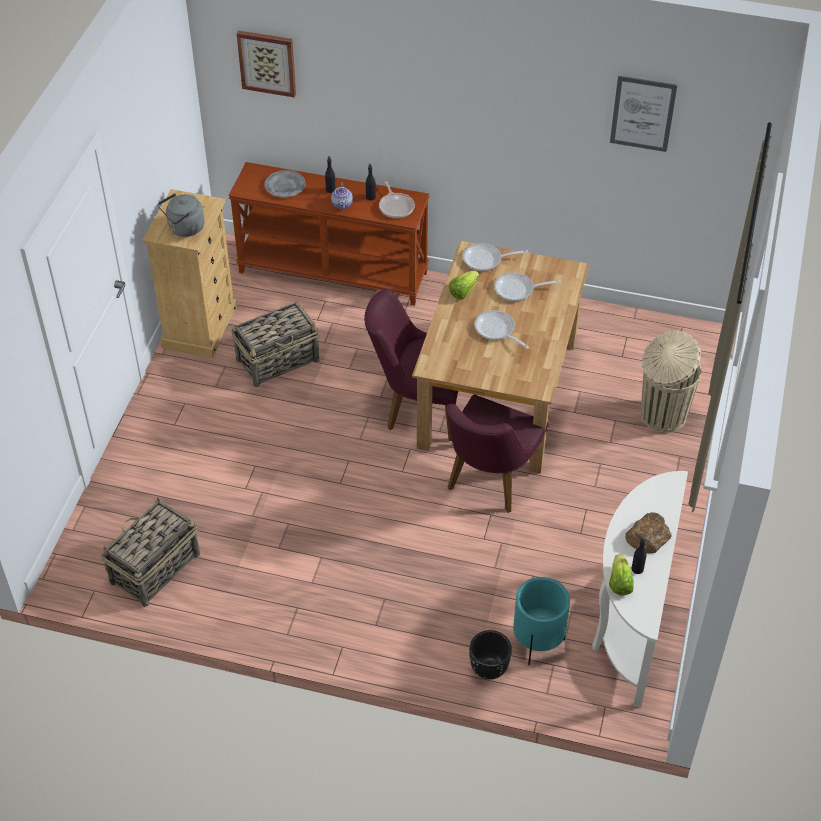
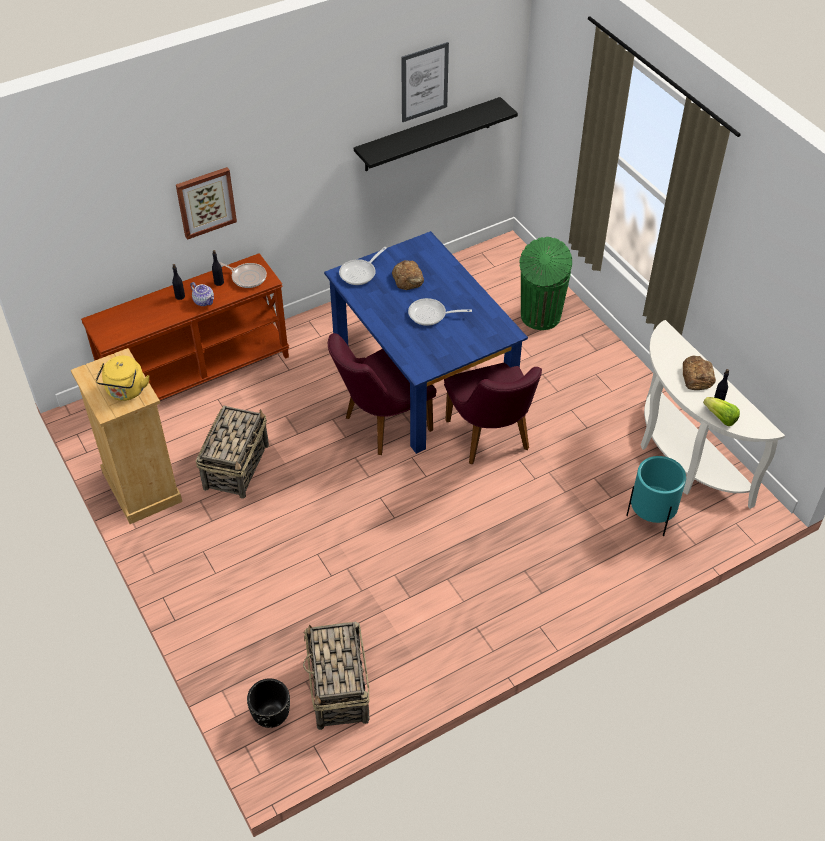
camera: 45 degrees left, 0 degrees up
grey kettle [158,193,205,237] -> yellow kettle [96,356,149,401]
picture [237,30,296,97] -> picture moved to [176,167,237,240]
grey plate [265,170,305,197] -> none
brown dining table [412,241,589,474] -> blue dining table [324,231,528,454]
lettuce [449,271,479,300] -> none
black planter [469,630,512,679] -> black planter moved to [247,678,290,728]
frying pan [494,272,561,301] -> bread [392,260,424,290]
beige trash can [641,330,701,433] -> green trash can [519,237,572,330]
none -> black shelf [354,97,518,171]

